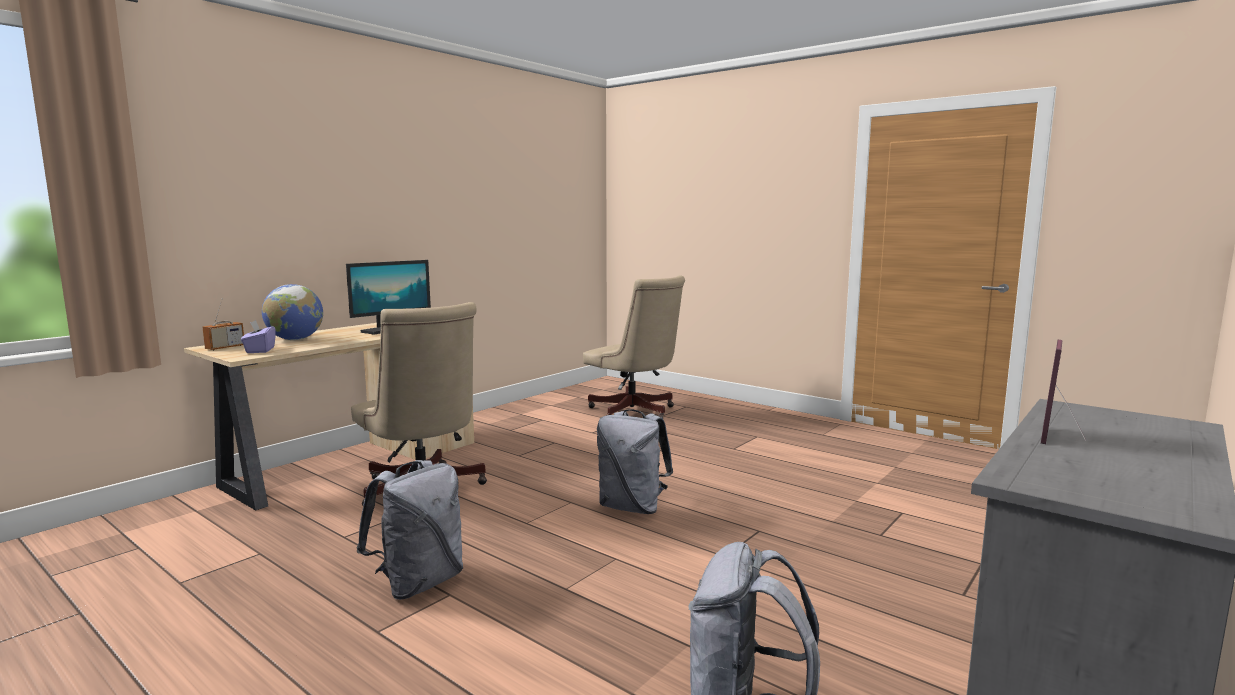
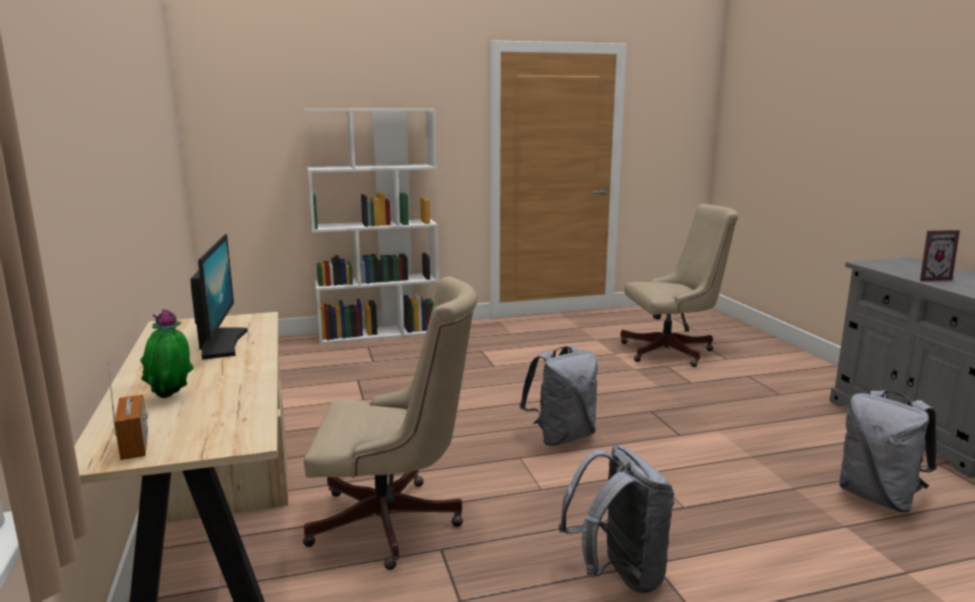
camera: 55 degrees left, 5 degrees up
purple tissue box [241,320,276,353] -> none
globe [262,284,323,340] -> potted plant [140,309,194,398]
beige office chair [583,275,685,419] -> beige office chair moved to [621,204,739,367]
picture frame [1041,340,1086,444] -> picture frame turned 75 degrees counterclockwise [920,230,960,281]
none -> white bookcase [303,108,439,344]

